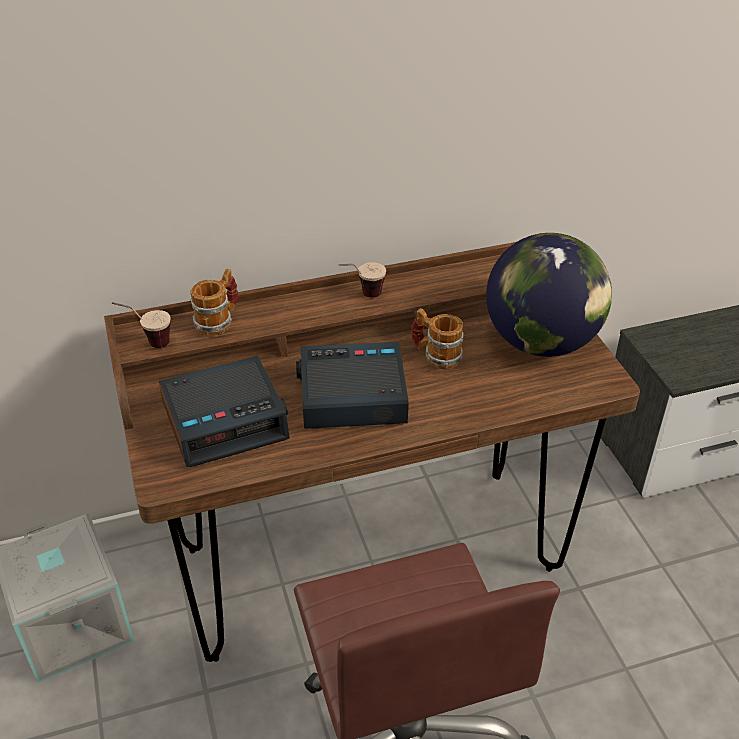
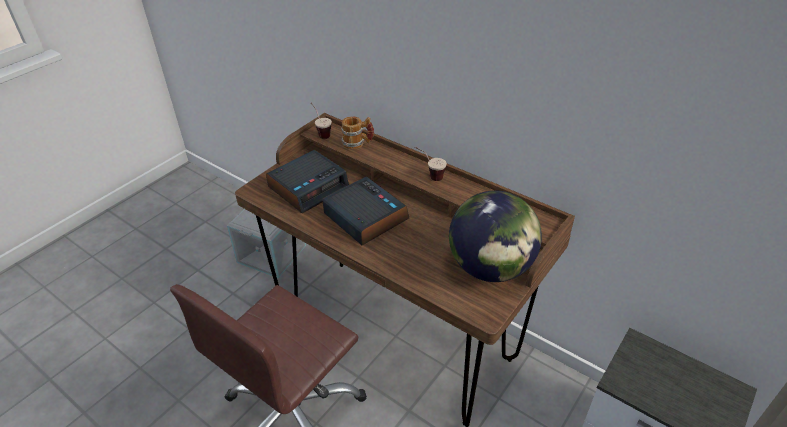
camera: 55 degrees right, 0 degrees up
alarm clock [159,356,290,468] -> alarm clock turned 75 degrees counterclockwise [266,150,349,213]
mug [411,308,463,370] -> none

